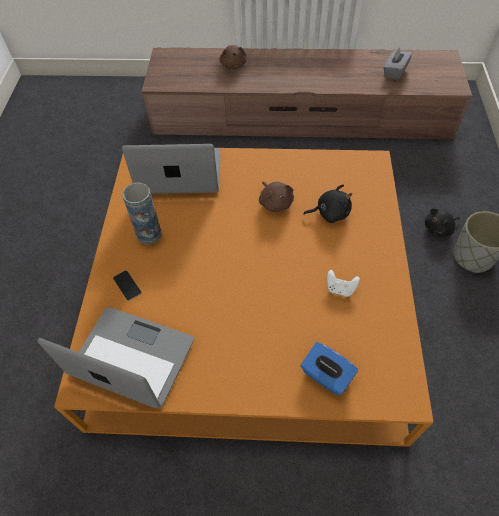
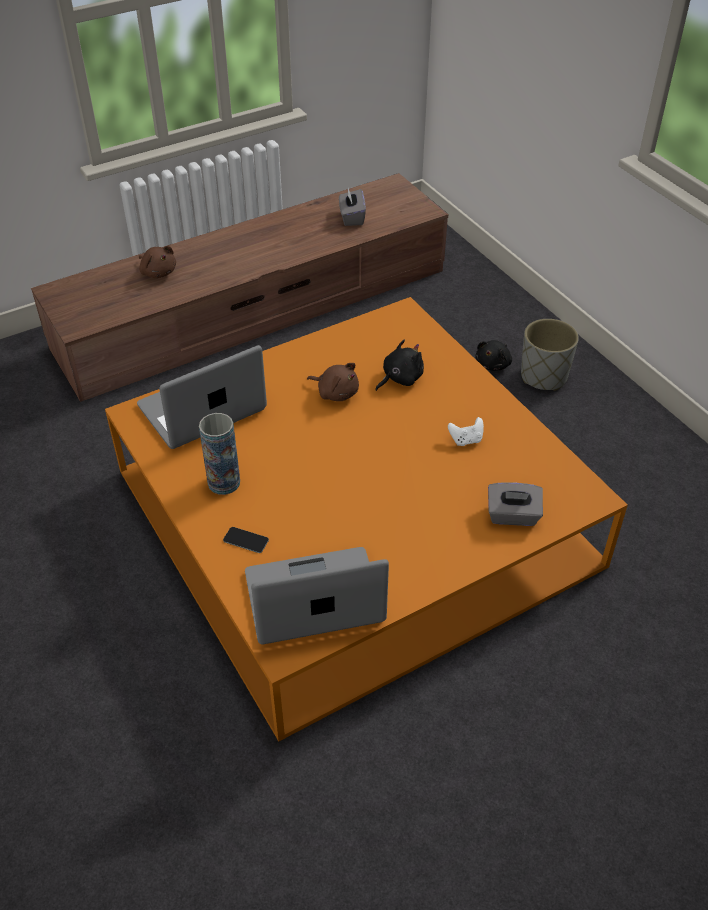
camera: 35 degrees left, 10 degrees down
blue tissue box [300,342,358,395] -> grey tissue box [488,482,543,526]

